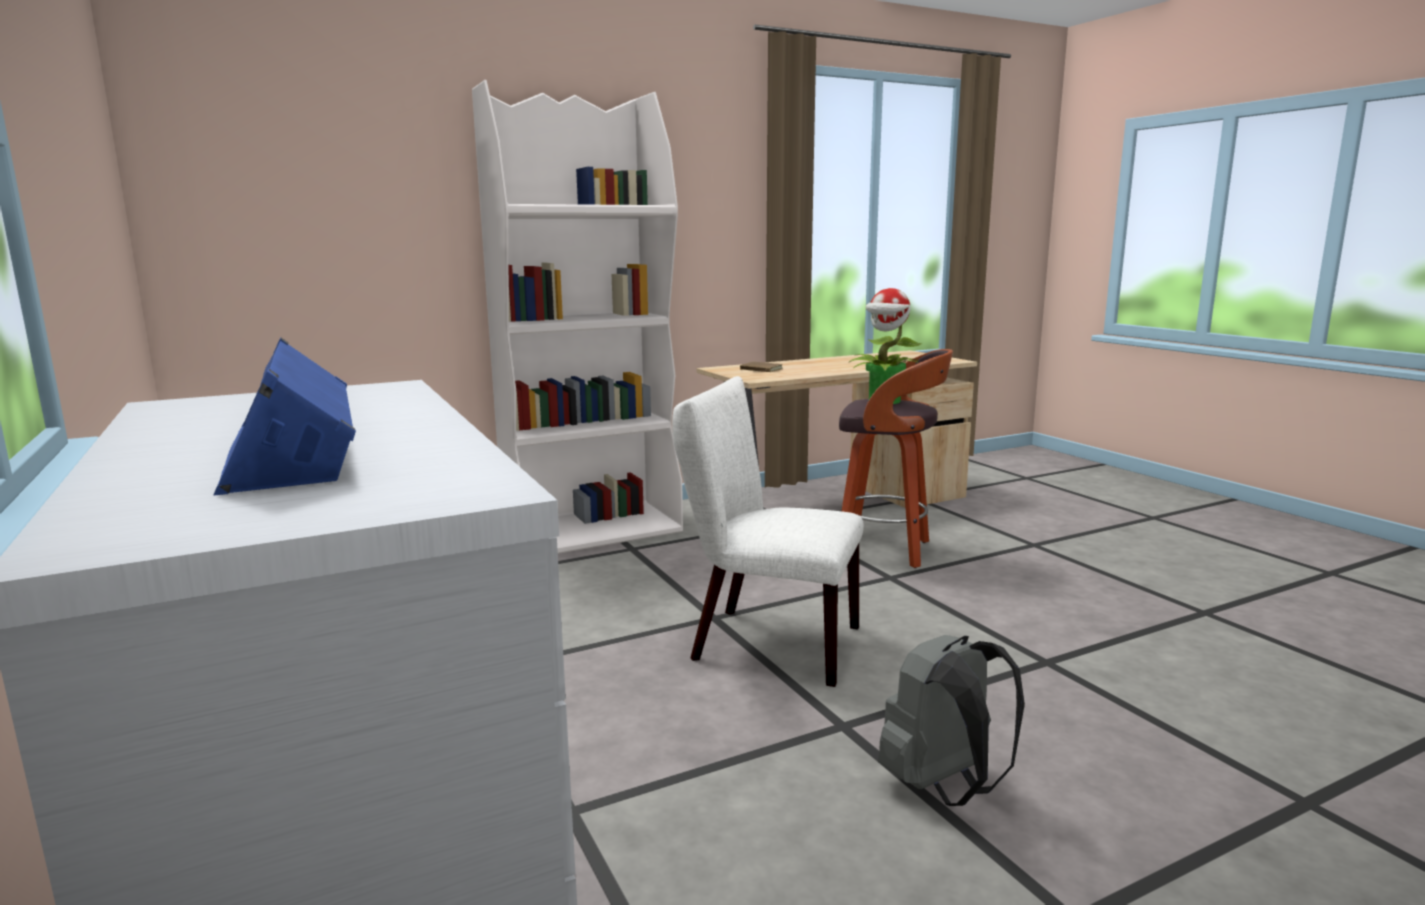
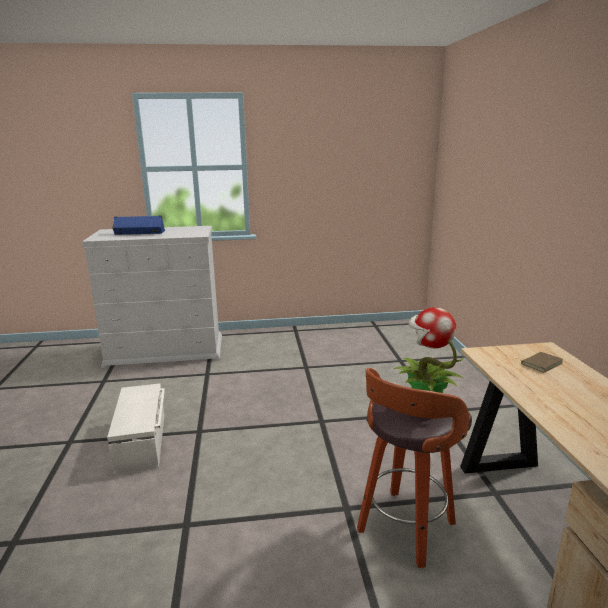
camera: 110 degrees right, 5 degrees up
white bookcase [472,80,683,554] -> none
white chair [672,376,864,687] -> none
grey backpack [878,635,1025,806] -> white storage box [107,384,165,474]

